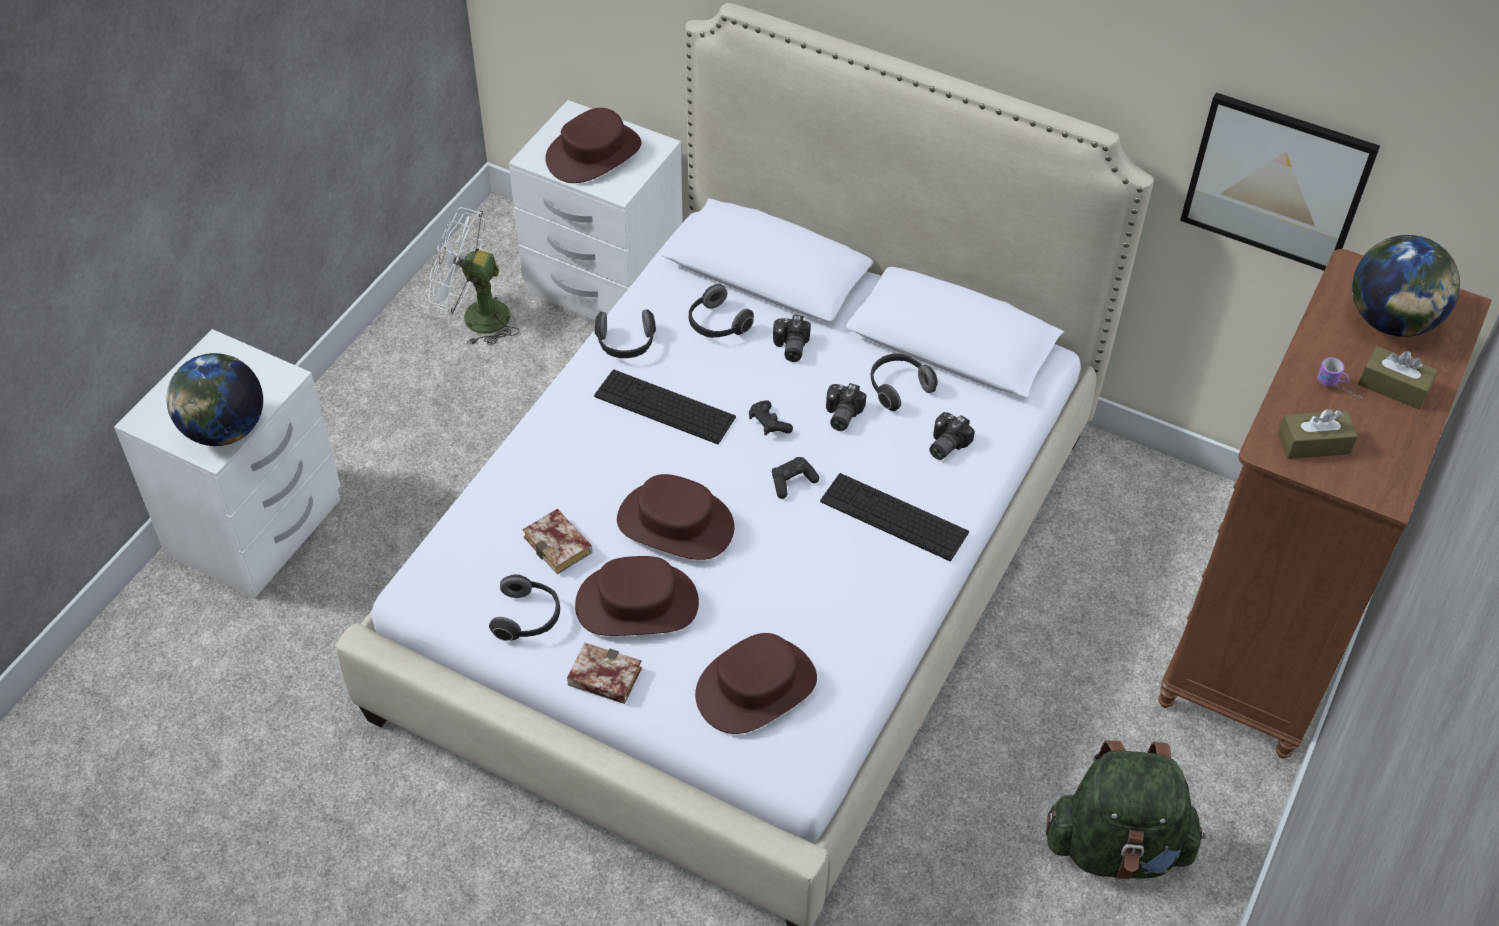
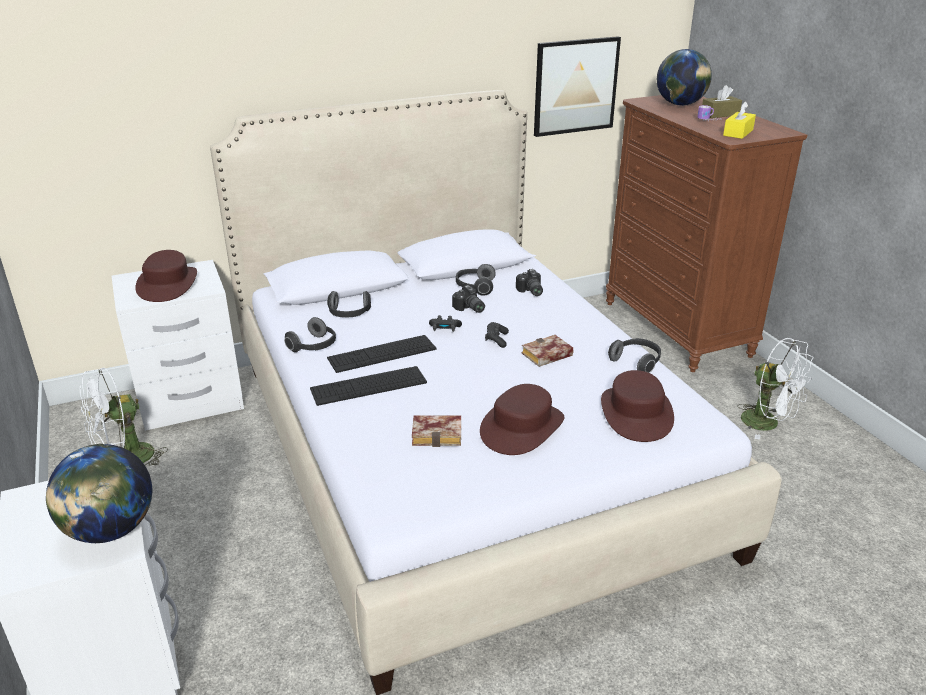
camera: 50 degrees left, 20 degrees down
headphones [489,574,560,641] -> headphones moved to [608,338,661,373]
book [567,643,642,704] -> book moved to [522,335,574,367]
brown hat [617,474,734,560] -> none
camera [773,315,811,362] -> none
keyboard [820,473,969,561] -> keyboard moved to [310,366,427,406]
green backpack [1046,741,1206,879] -> white fan [737,338,814,440]
brown tissue box [1278,409,1358,459] -> yellow tissue box [723,102,756,139]

